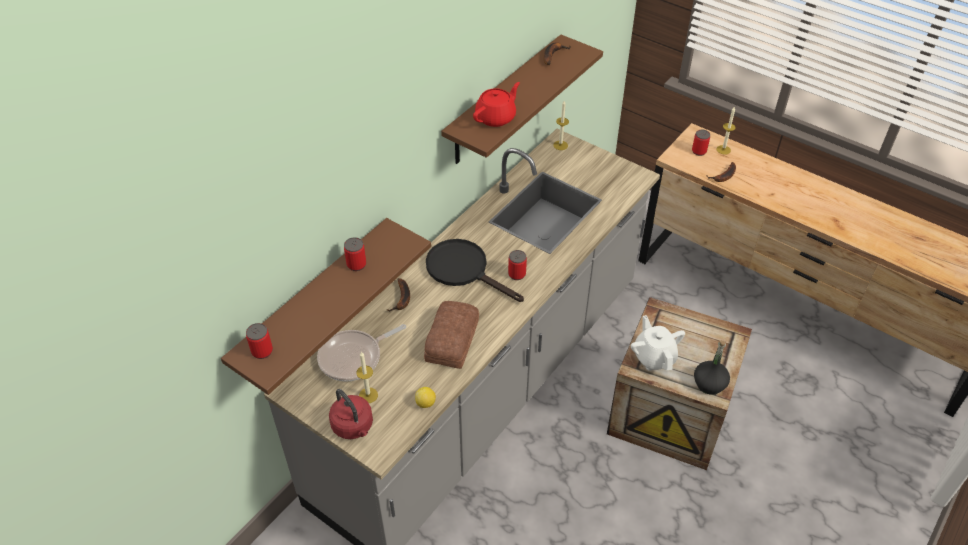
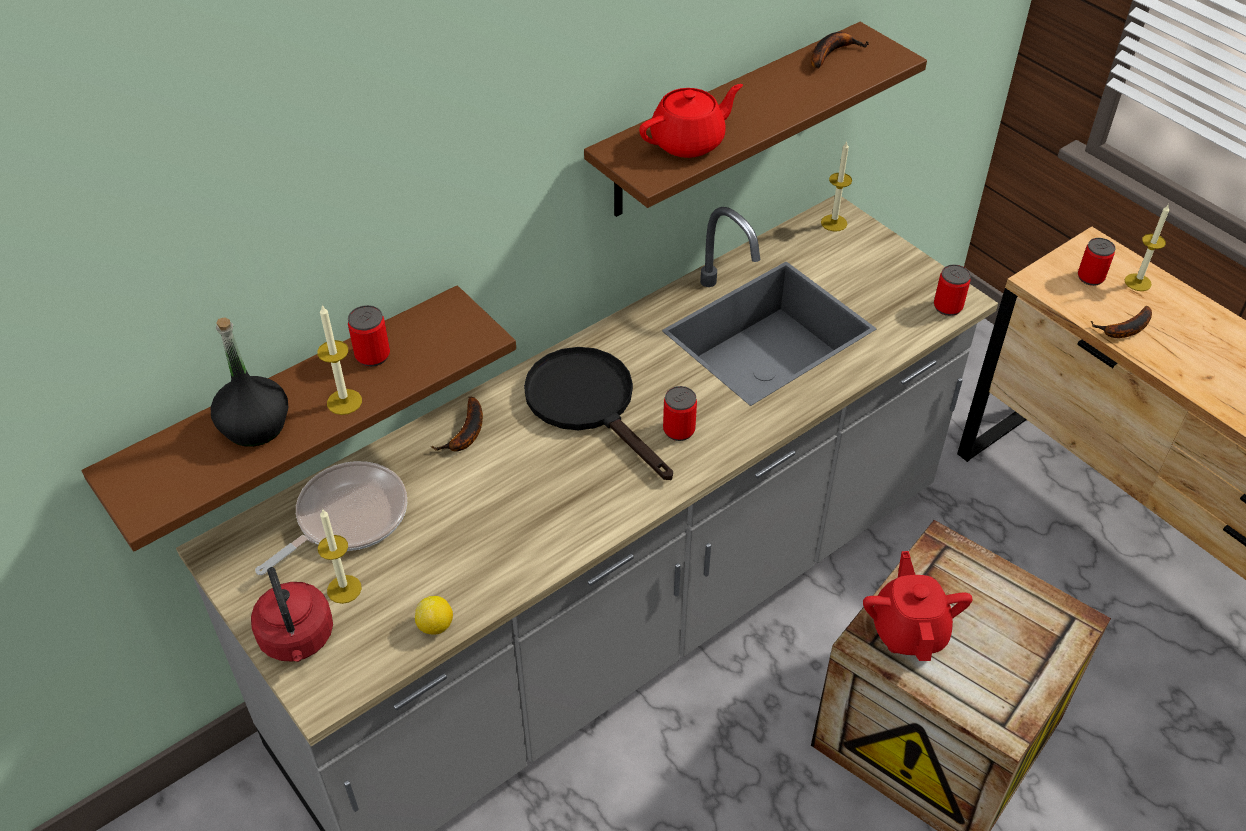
camera: 15 degrees right, 0 degrees up
can [246,323,273,359] -> can moved to [934,265,971,316]
frying pan [317,324,406,382] -> frying pan turned 150 degrees clockwise [255,461,407,575]
bread [424,301,479,369] -> none
white teapot [631,315,685,371] -> red teapot [863,551,972,661]
black bottle [694,340,730,395] -> black bottle moved to [211,317,288,447]
none -> candle [317,305,362,415]

